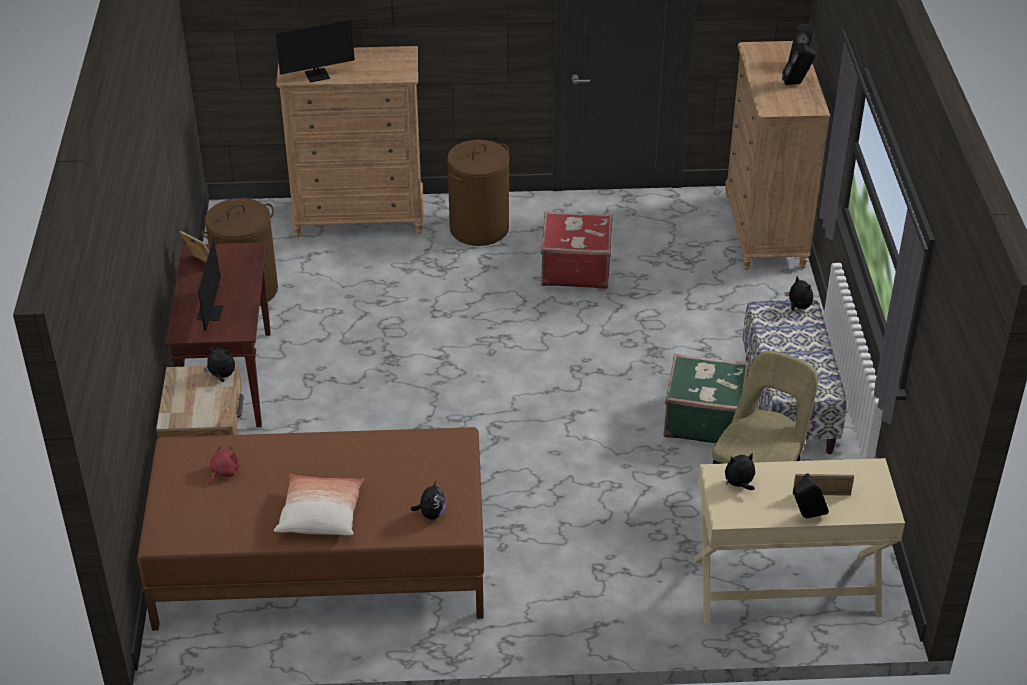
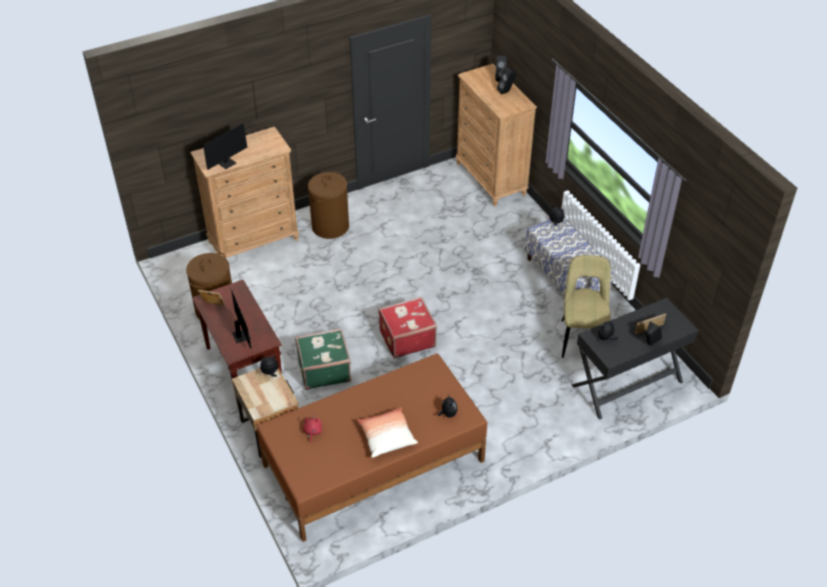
camera: 25 degrees left, 5 degrees up
red suitcase [541,211,612,289] -> red suitcase moved to [378,297,437,359]
green suitcase [663,354,749,443] -> green suitcase moved to [295,328,351,390]
beige desk [694,458,905,623] -> black desk [572,298,699,420]

